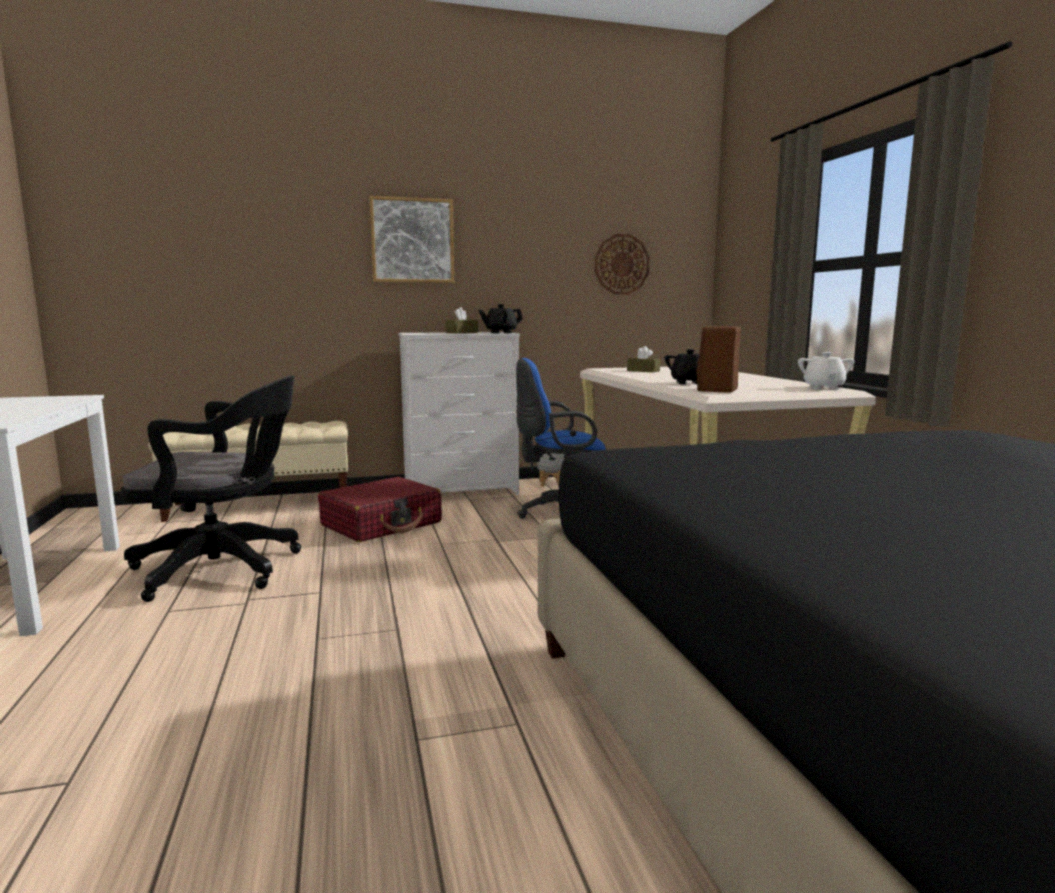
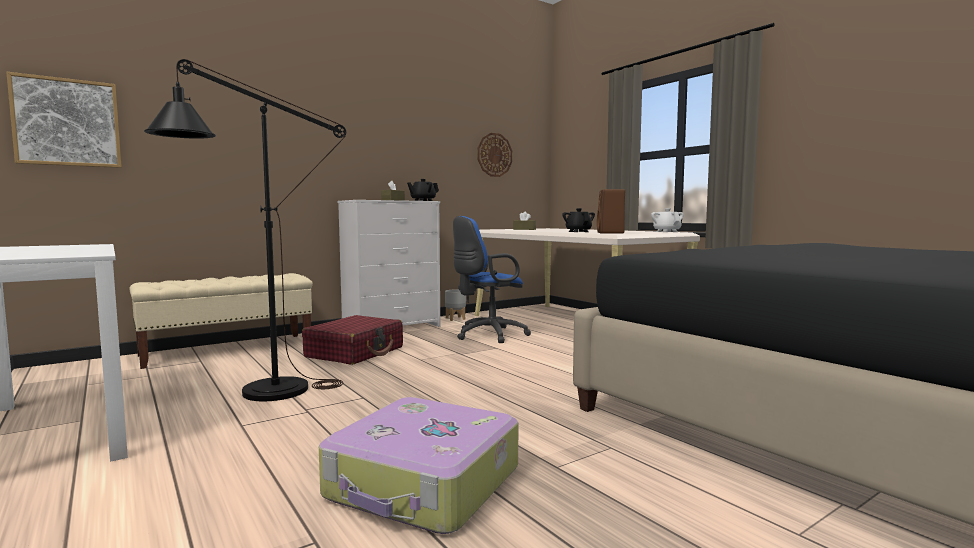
camera: 20 degrees left, 5 degrees down
black office chair [121,376,301,602] -> black floor lamp [144,59,346,401]
picture [369,196,454,283] -> picture moved to [6,72,122,168]
none -> suitcase [319,397,518,534]

